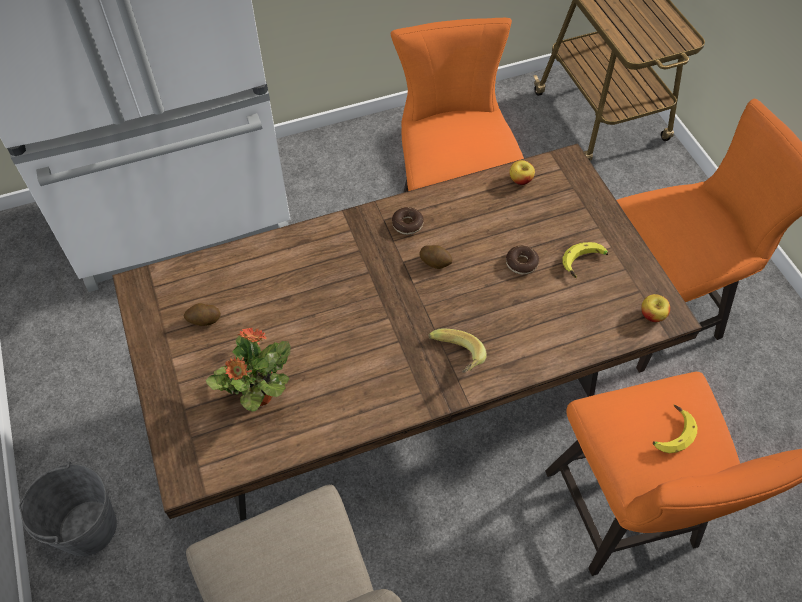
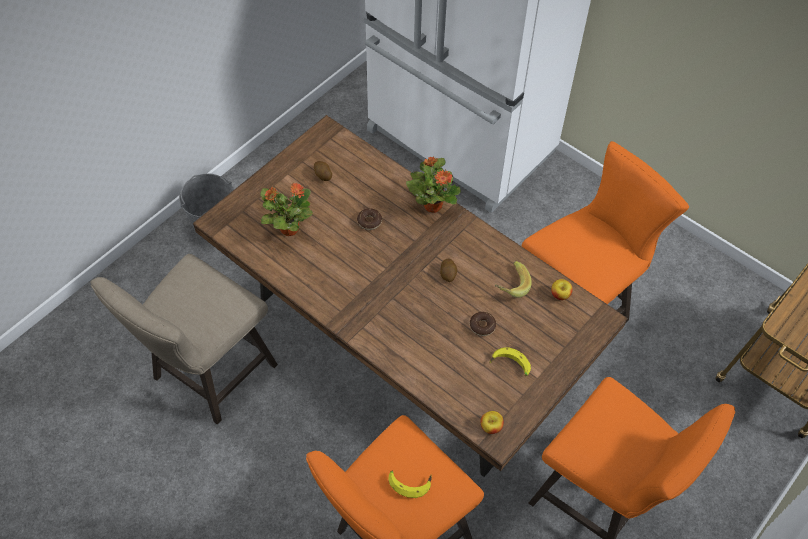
camera: 60 degrees right, 0 degrees up
donut [392,207,424,235] -> donut moved to [357,208,382,230]
banana [428,329,487,373] -> banana moved to [495,261,532,298]
none -> potted plant [406,157,461,213]

